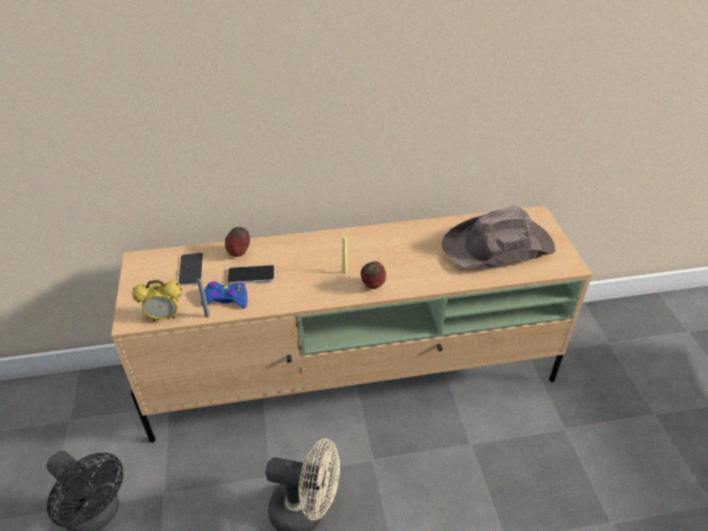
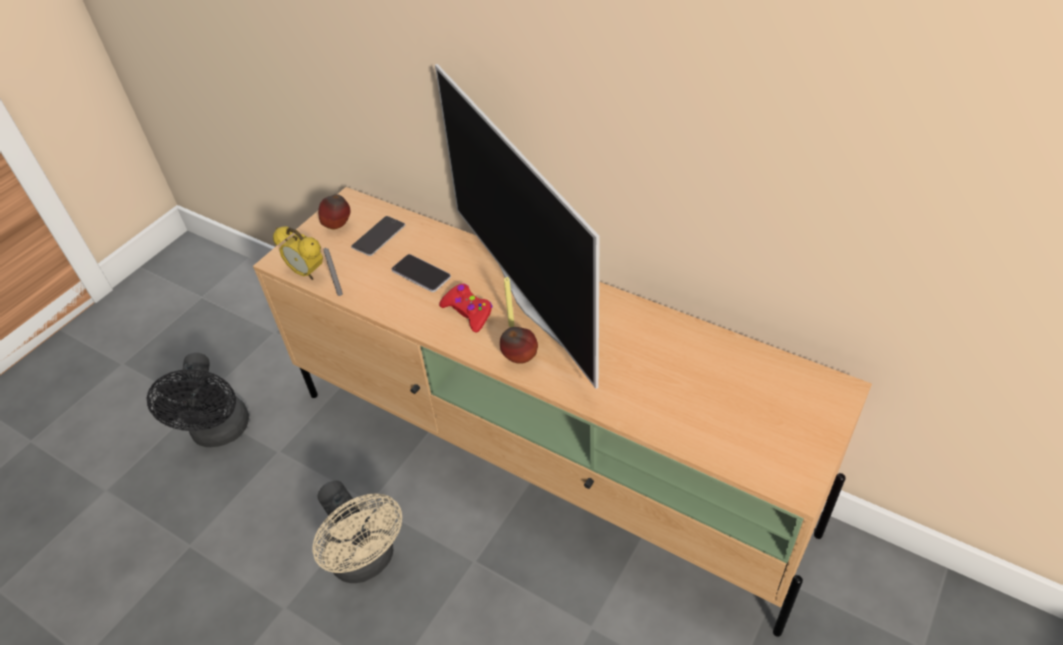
camera: 45 degrees right, 5 degrees up
blue game controller [201,282,247,308] -> none
apple [225,227,250,257] -> apple moved to [318,194,350,229]
brown hat [442,205,556,269] -> none
none -> television [435,64,599,389]
none -> red game controller [439,284,493,333]

